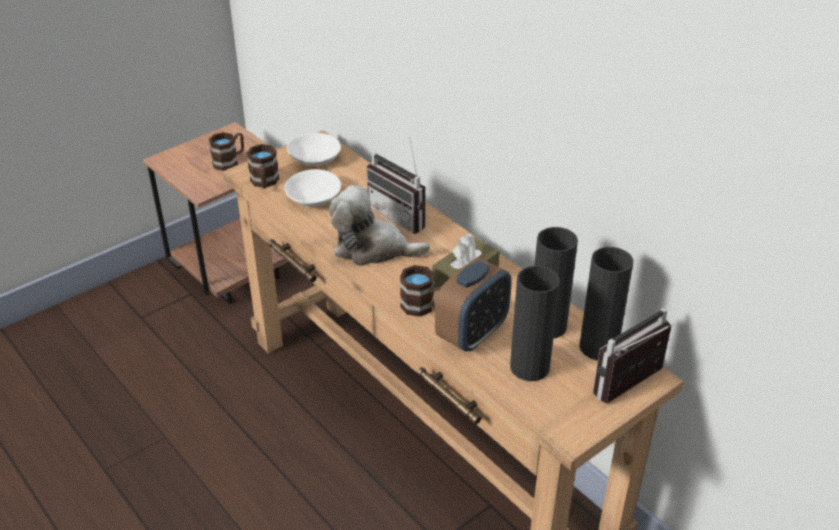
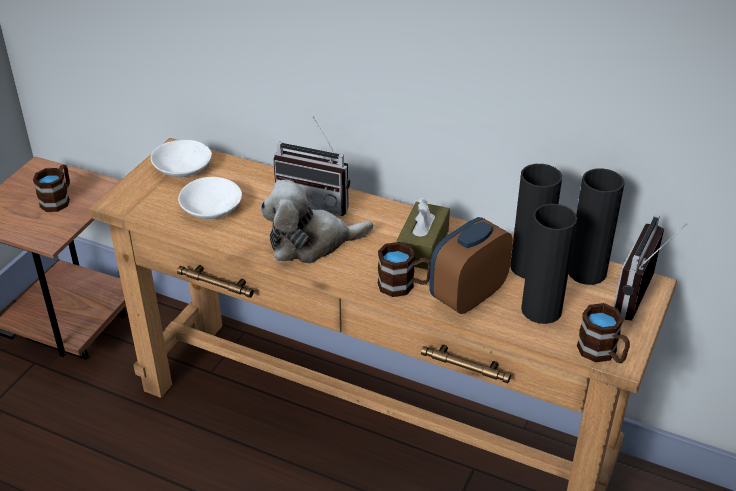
camera: 25 degrees left, 0 degrees up
brown mug [247,144,280,189] -> brown mug moved to [577,303,630,364]
alarm clock [435,258,512,352] -> alarm clock turned 150 degrees counterclockwise [429,217,513,314]

